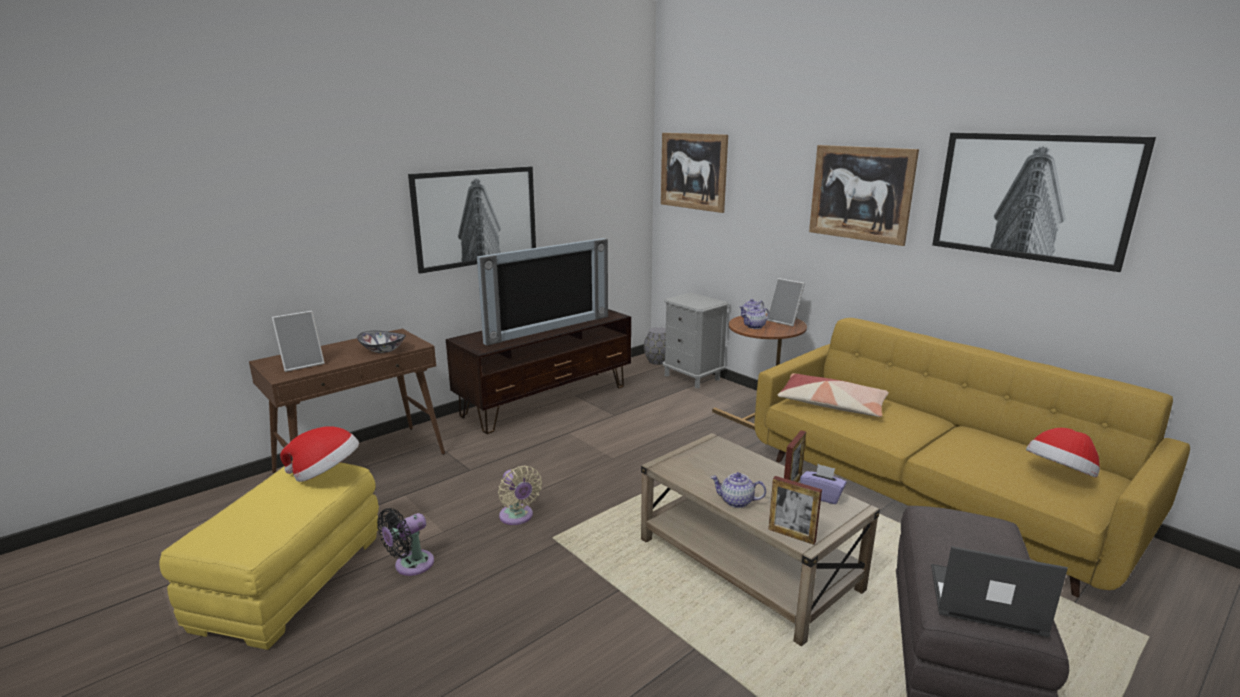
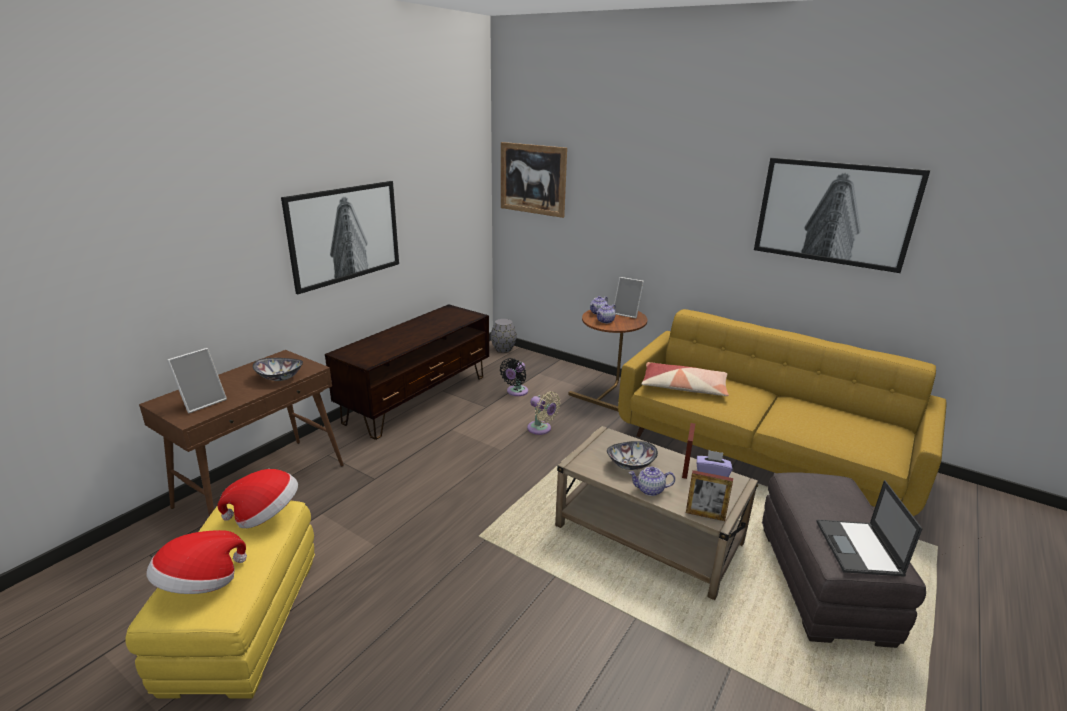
camera: 15 degrees left, 5 degrees up
black fan [377,508,434,576] -> black fan moved to [500,358,528,396]
television [477,238,608,346] -> none
beige fan [498,465,542,525] -> beige fan moved to [527,392,561,435]
grey nightstand [663,293,729,388] -> none
picture [809,145,919,246] -> none
laptop [931,546,1068,637] -> laptop turned 90 degrees counterclockwise [817,480,922,577]
hat [1026,428,1100,477] -> hat moved to [147,530,247,594]
none -> bowl [607,441,658,470]

